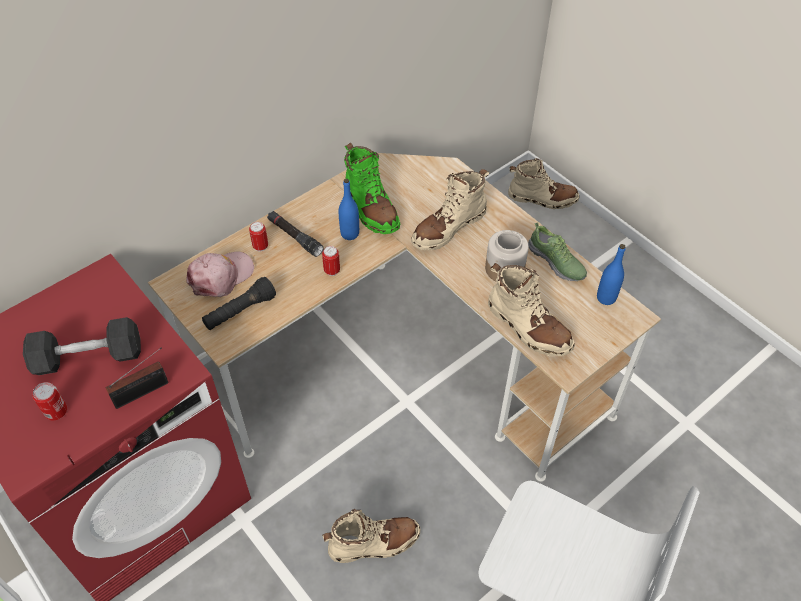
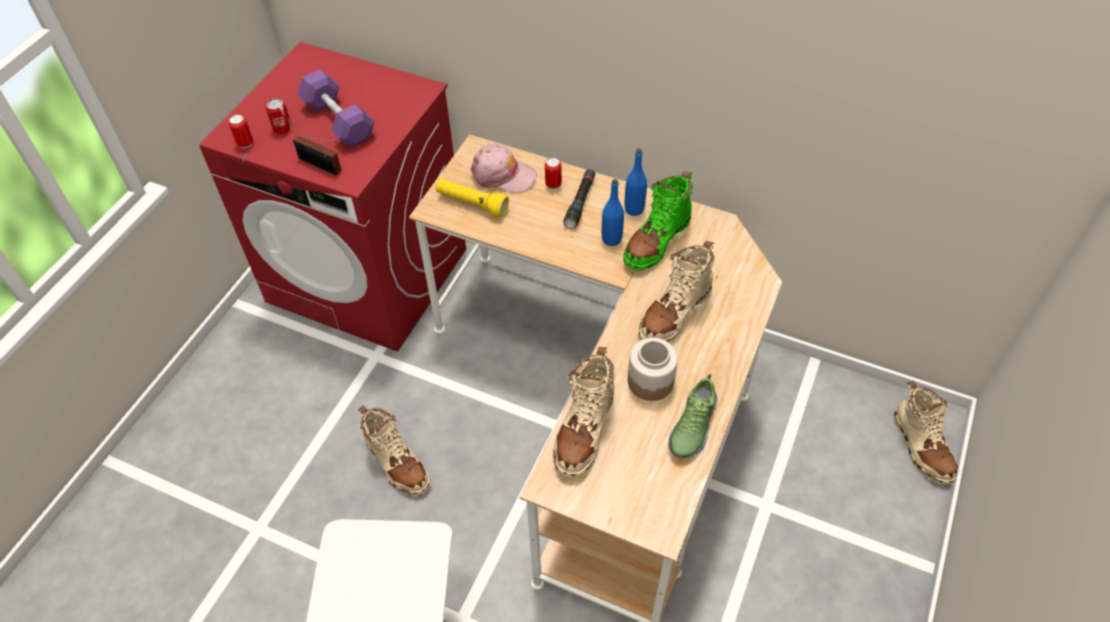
camera: 65 degrees right, 0 degrees up
grey dumbbell [23,317,141,375] -> purple dumbbell [298,69,375,148]
black flashlight [202,277,276,330] -> yellow flashlight [436,178,509,218]
can [322,246,340,276] -> can moved to [229,114,253,148]
beige boot [411,169,489,250] -> beige boot turned 75 degrees counterclockwise [638,241,715,342]
blue bottle [597,244,626,305] -> blue bottle moved to [625,149,647,216]

